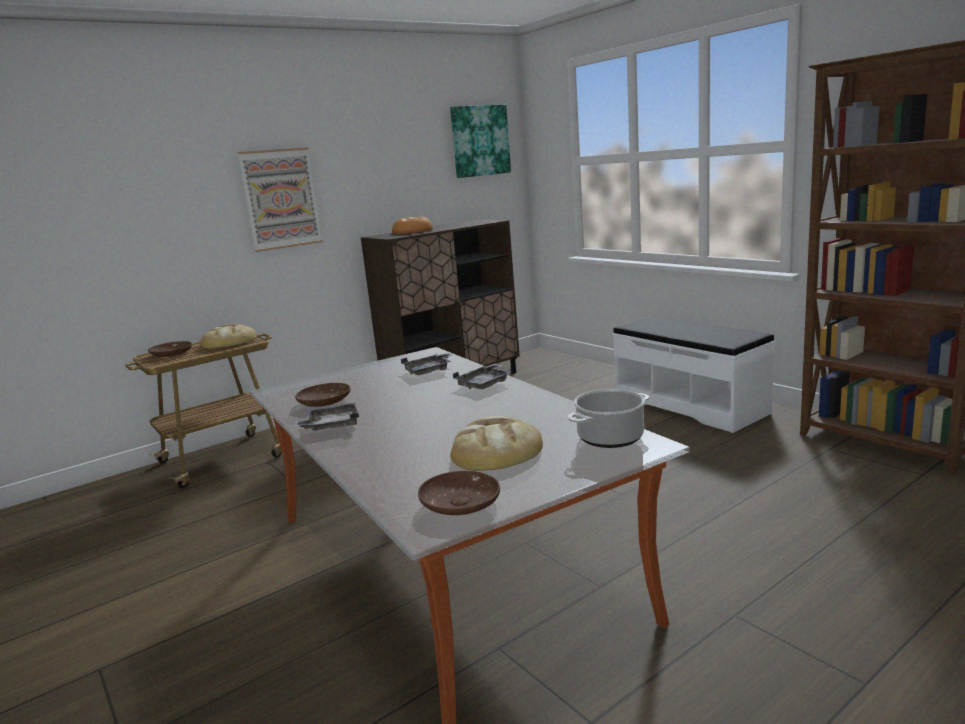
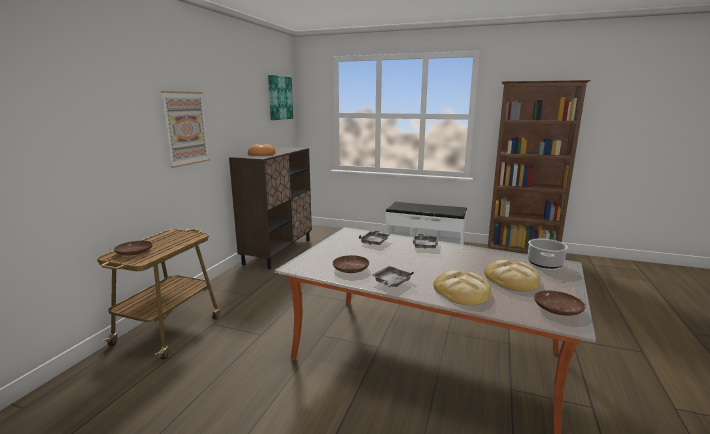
camera: 35 degrees left, 0 degrees up
bread [200,324,256,349] -> bread moved to [433,270,491,306]

